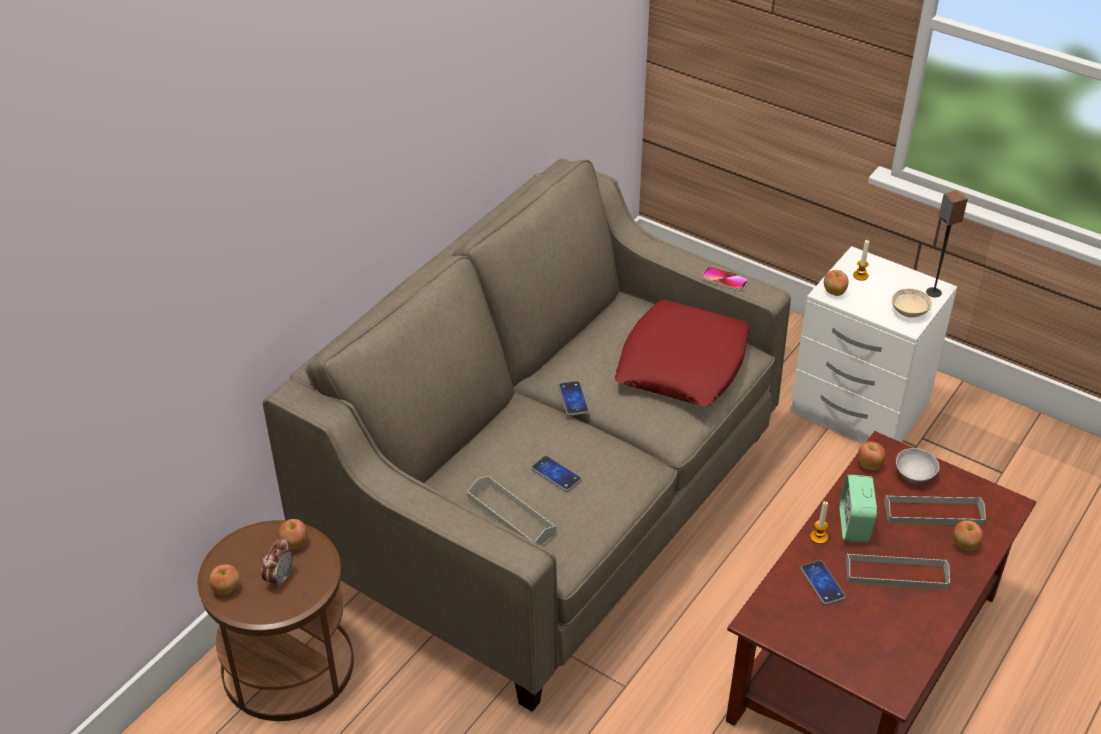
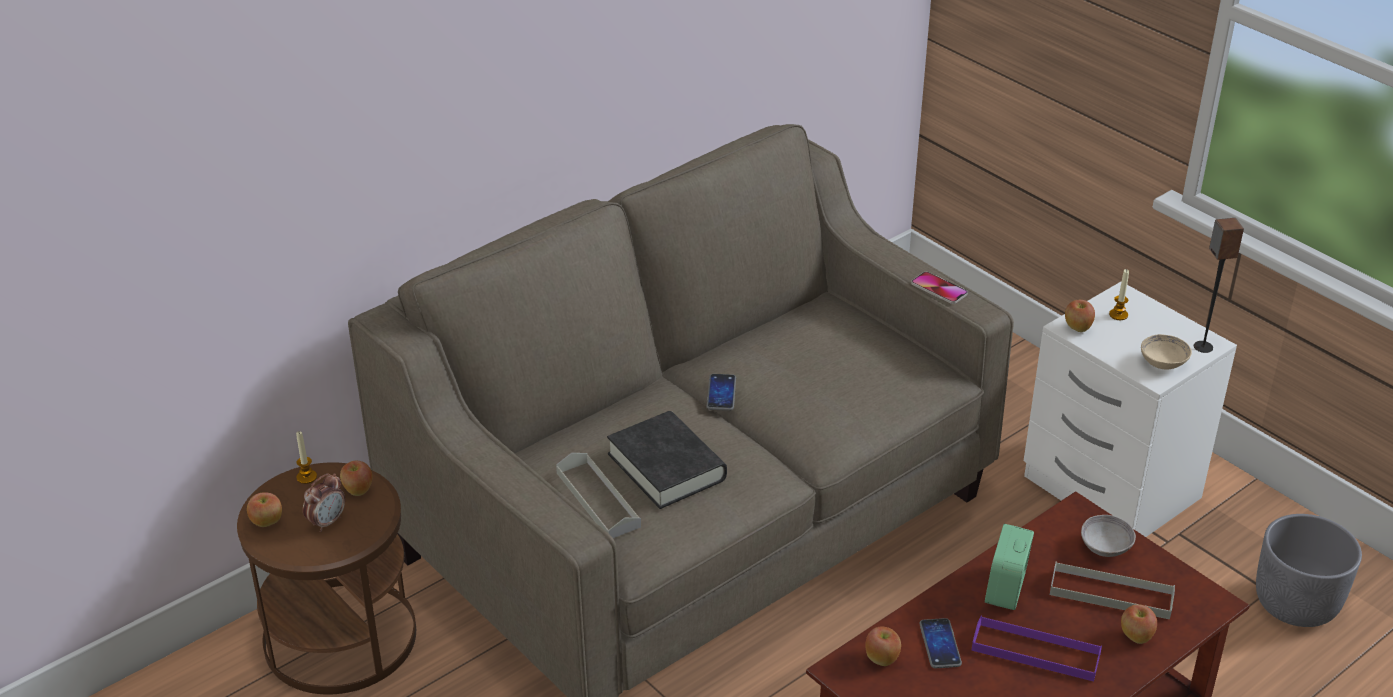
camera: 15 degrees right, 5 degrees down
phone [531,456,582,492] -> black book [607,411,727,509]
red pillow [615,300,750,407] -> none
candle [810,501,828,544] -> candle moved to [296,431,317,484]
grey tray [846,553,950,590] -> purple tray [971,616,1102,682]
apple [858,441,885,470] -> apple moved to [865,627,901,666]
none -> grey planter [1256,514,1362,627]

